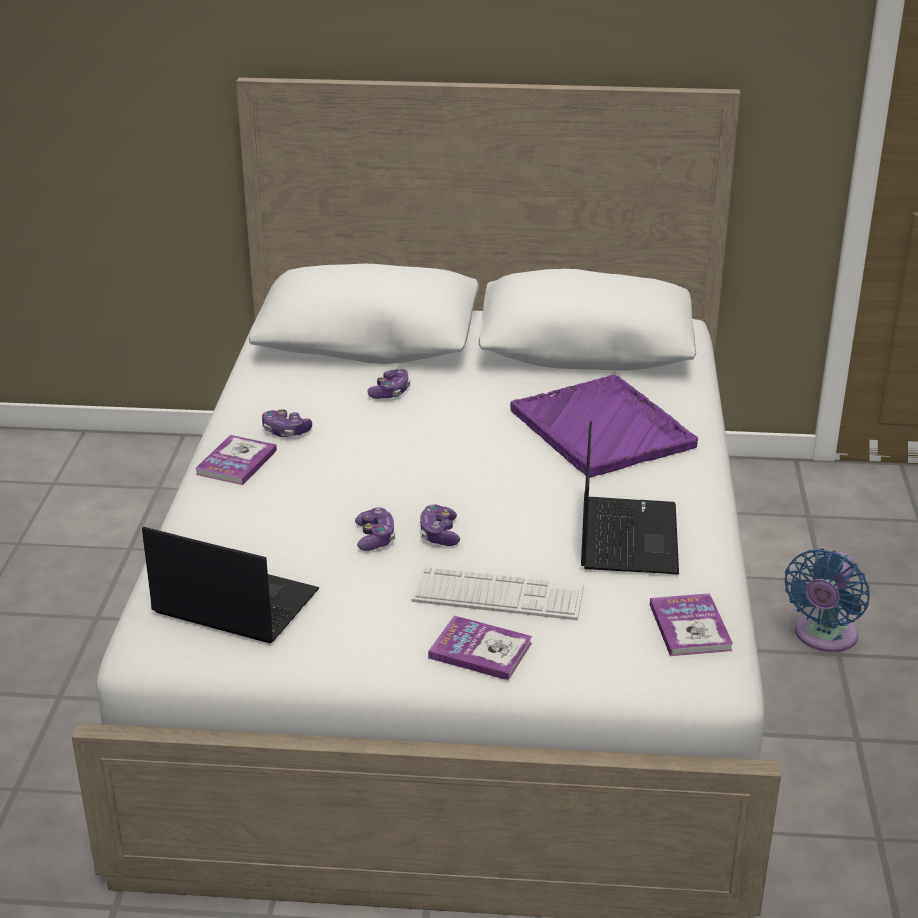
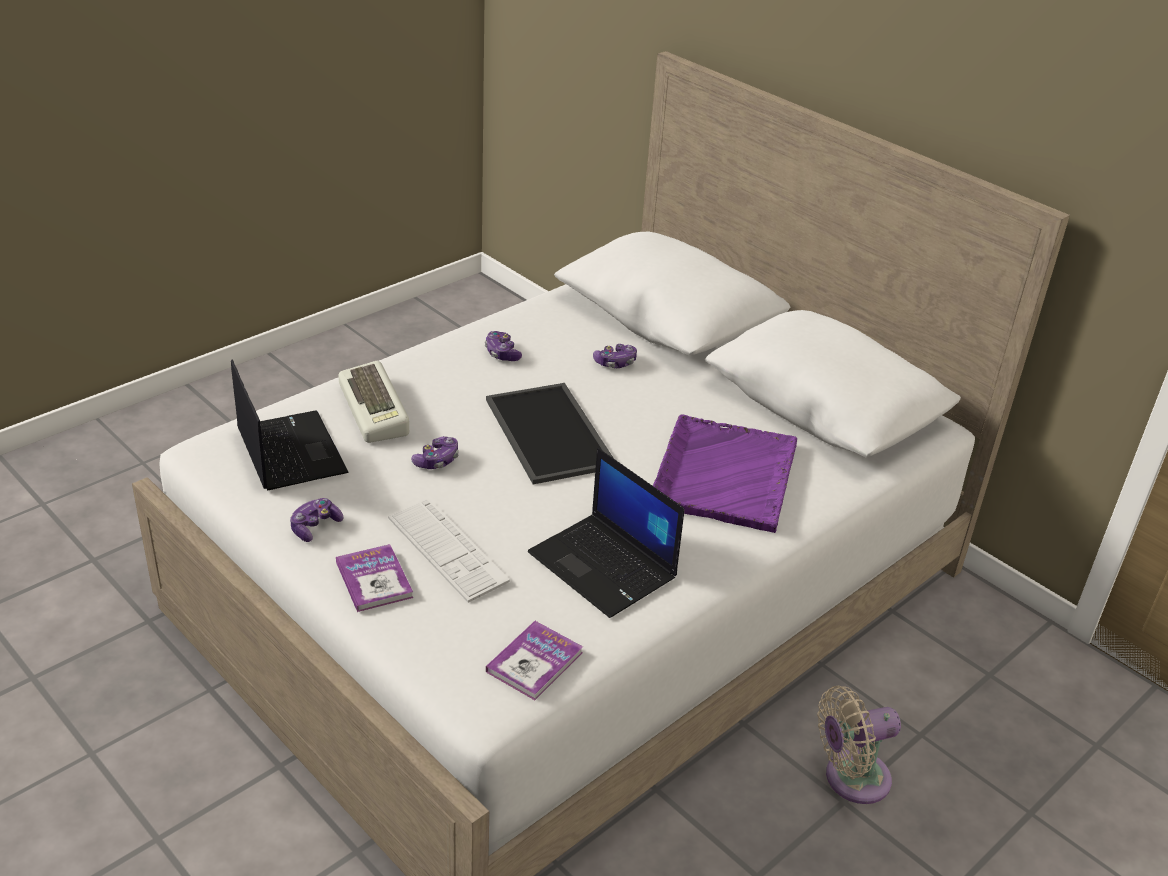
camera: 40 degrees right, 5 degrees up
book [195,435,277,485] -> none
game controller [420,504,460,546] -> game controller moved to [290,498,343,542]
laptop [581,421,679,575] -> laptop turned 90 degrees clockwise [528,448,684,618]
blue fan [785,548,870,652] -> beige fan [817,686,901,804]
none -> keyboard [338,361,409,443]
none -> tray [486,383,613,484]

